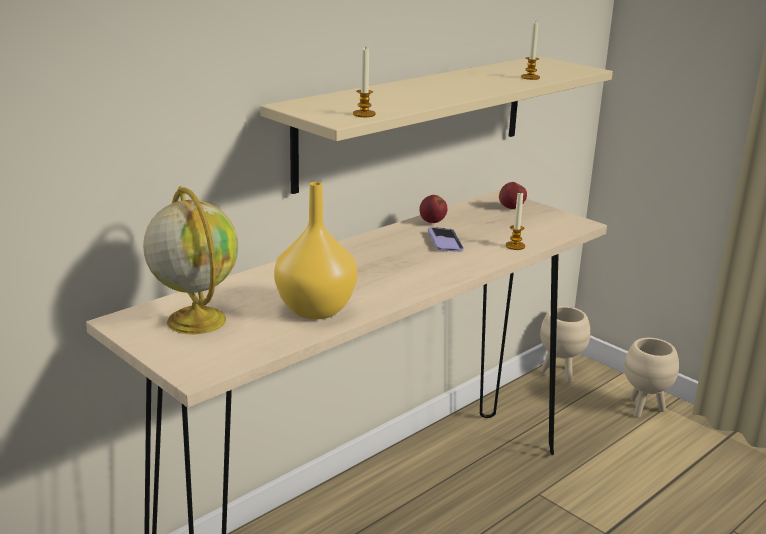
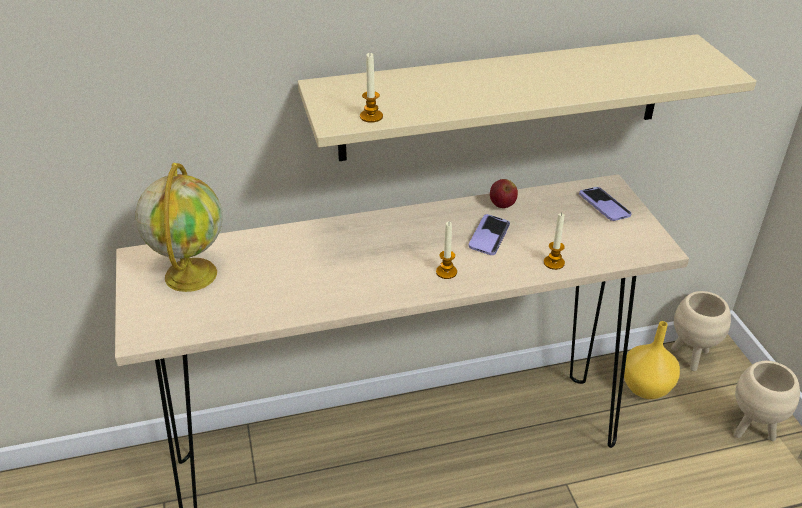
camera: 30 degrees right, 15 degrees up
yellow vase [274,182,357,319] -> yellow vase moved to [624,321,680,399]
apple [499,182,527,209] -> phone [579,187,632,221]
candle [521,22,540,80] -> candle moved to [436,222,457,279]

